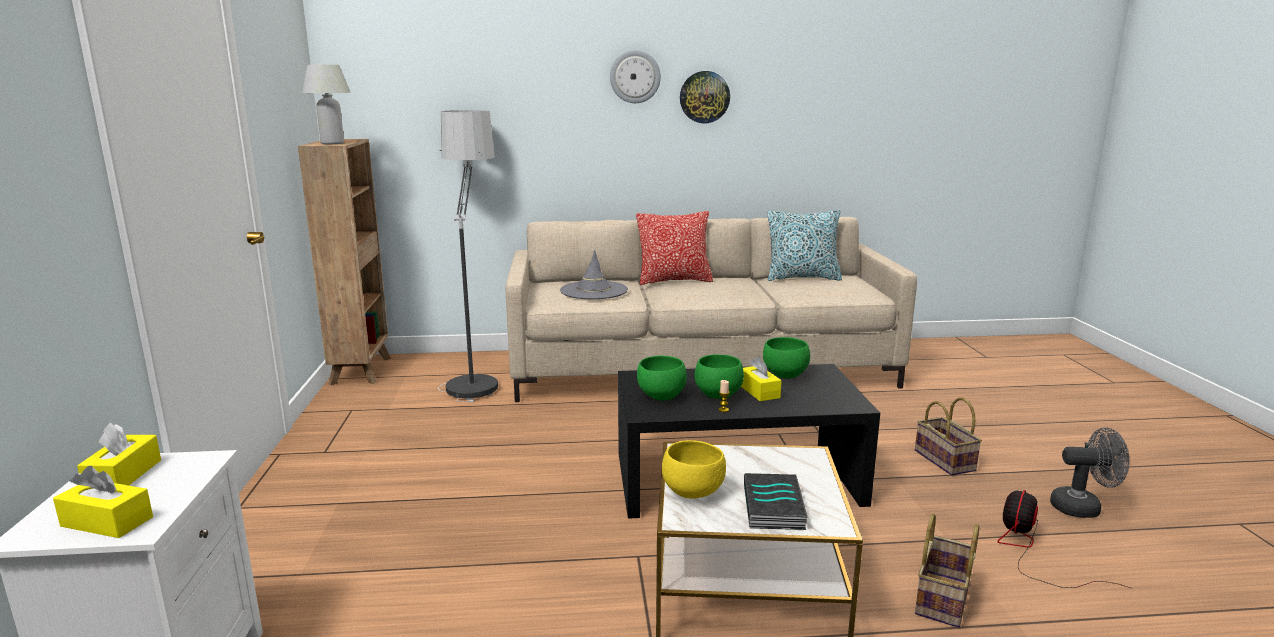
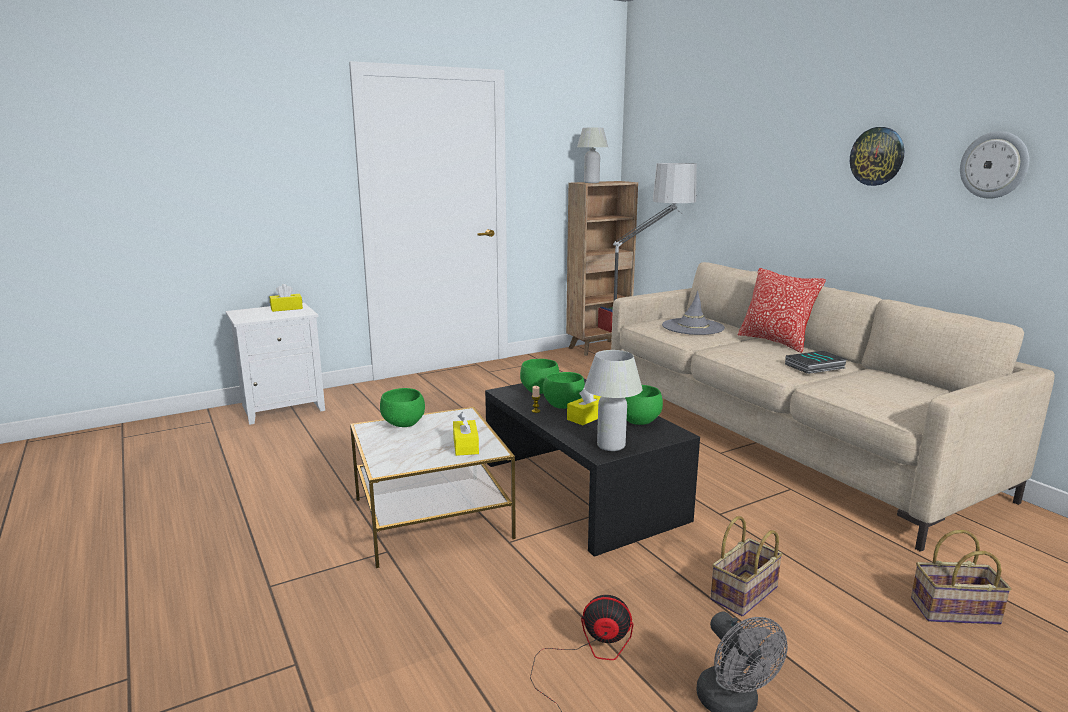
camera: 65 degrees right, 0 degrees up
yellow tissue box [53,466,153,538] -> yellow tissue box moved to [453,412,479,456]
wall clock [610,50,661,103] -> wall clock moved to [960,131,1029,199]
yellow bowl [662,440,726,499] -> green bowl [380,388,425,427]
book [744,473,807,530] -> book moved to [785,351,848,374]
pillow [767,210,842,281] -> none
basket [915,513,979,628] -> basket moved to [911,530,1012,625]
none -> white table lamp [584,350,643,451]

